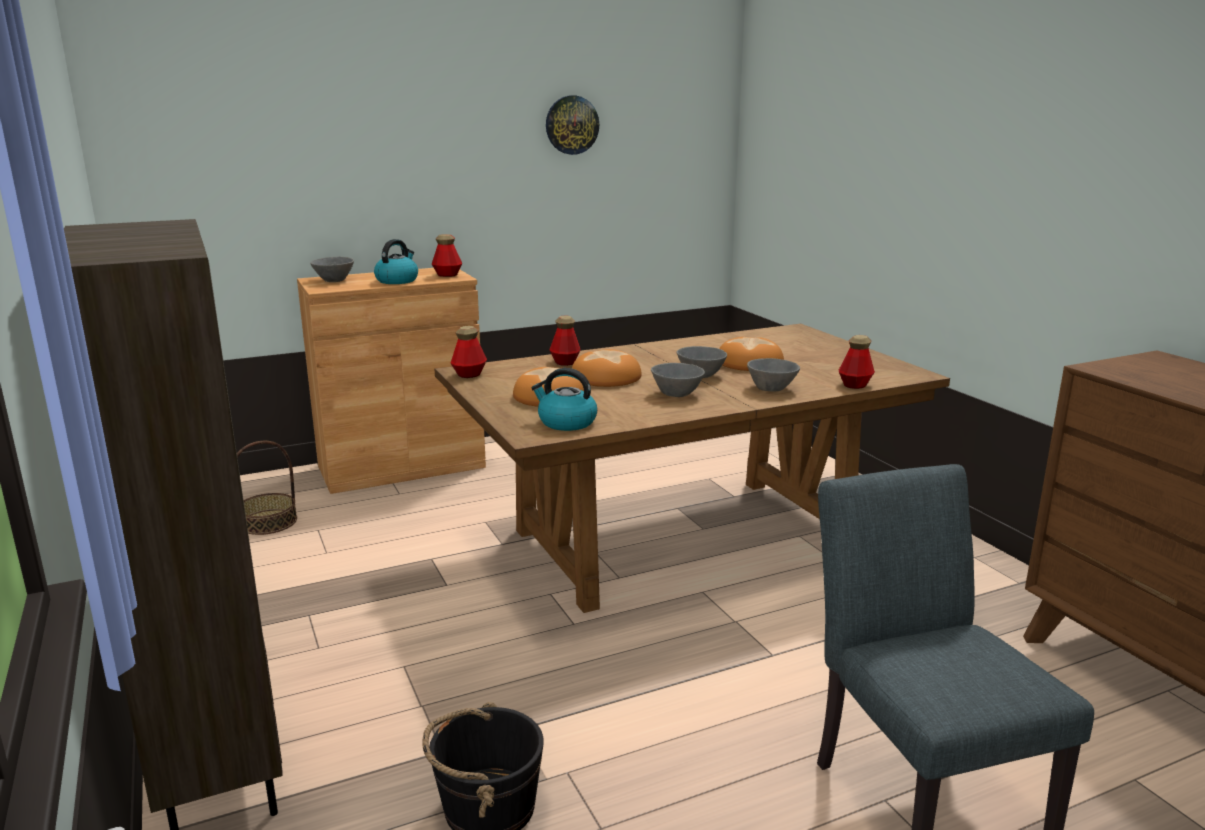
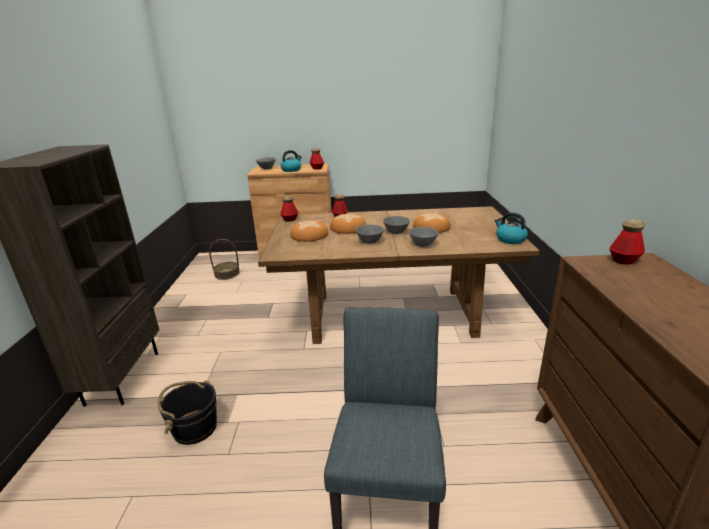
camera: 25 degrees right, 5 degrees up
kettle [531,368,597,431] -> kettle moved to [495,212,528,244]
wall clock [546,95,599,155] -> none
bottle [839,335,875,389] -> bottle moved to [610,219,645,264]

